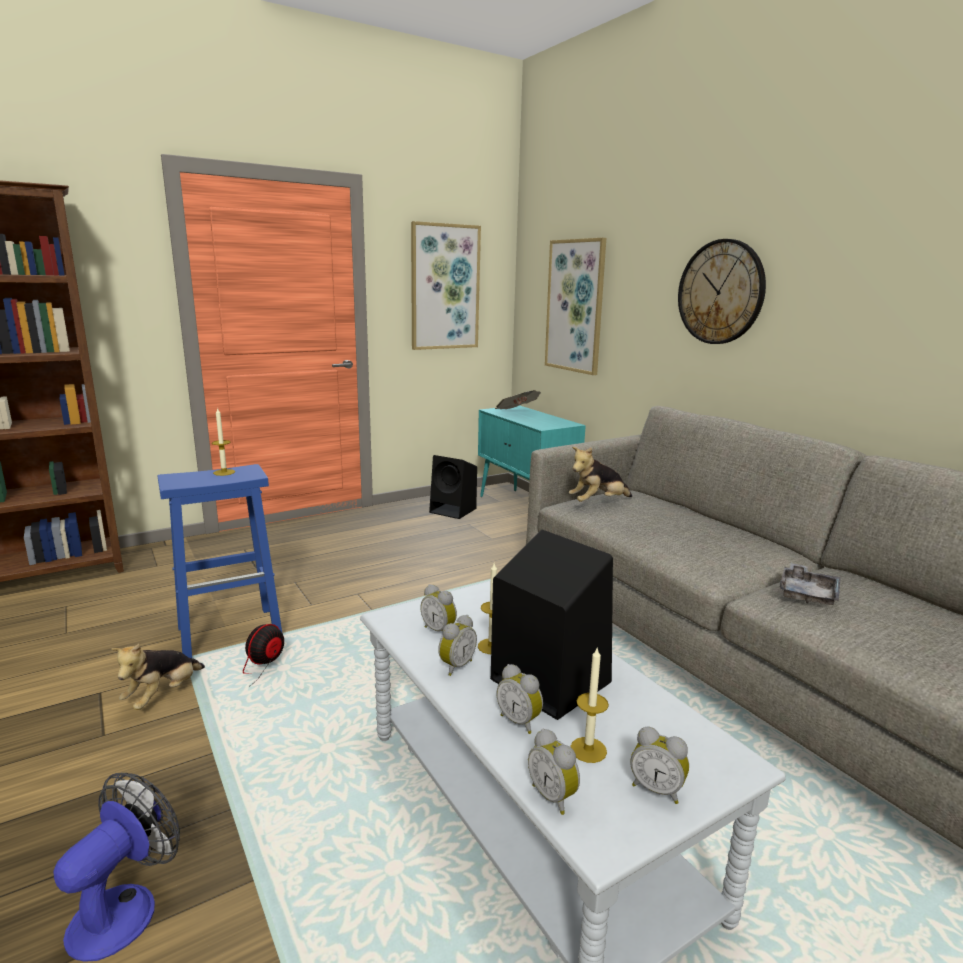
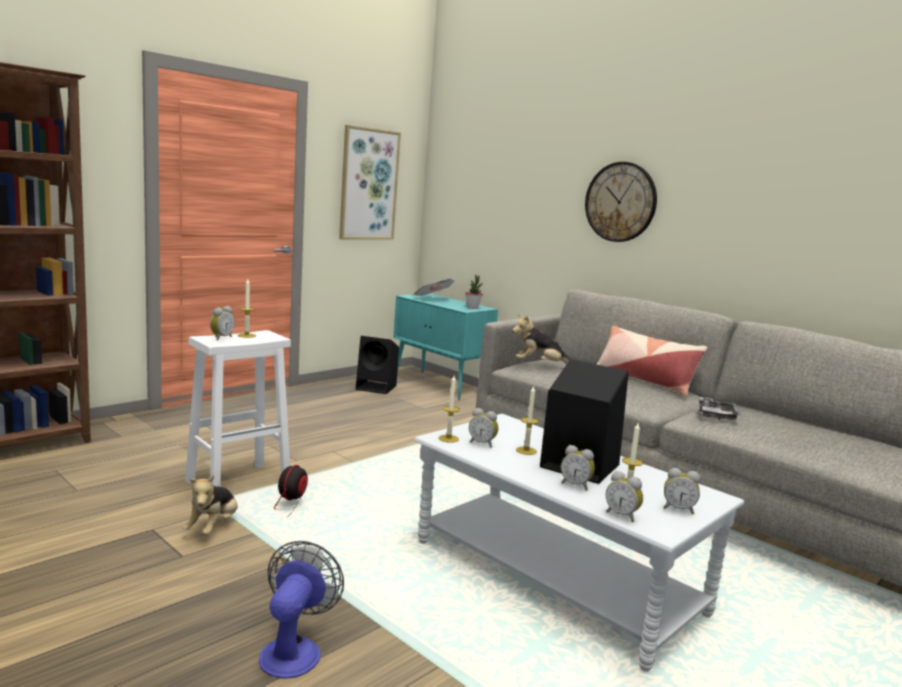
camera: 15 degrees left, 5 degrees down
blue stool [158,464,282,658] -> white stool [185,330,291,487]
alarm clock [438,615,477,676] -> alarm clock moved to [210,306,235,340]
picture [545,238,606,375] -> none
plush toy [569,447,632,502] -> plush toy turned 45 degrees clockwise [512,314,570,365]
none -> candle [439,376,460,443]
none -> potted plant [465,275,483,309]
none -> pillow [596,326,707,397]

